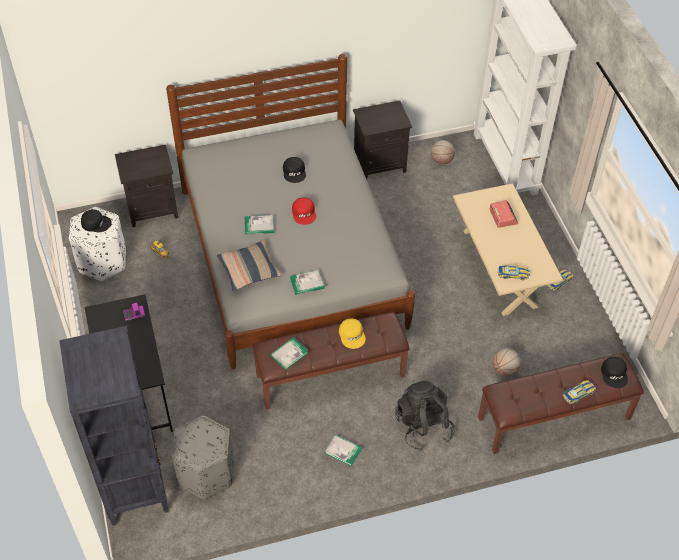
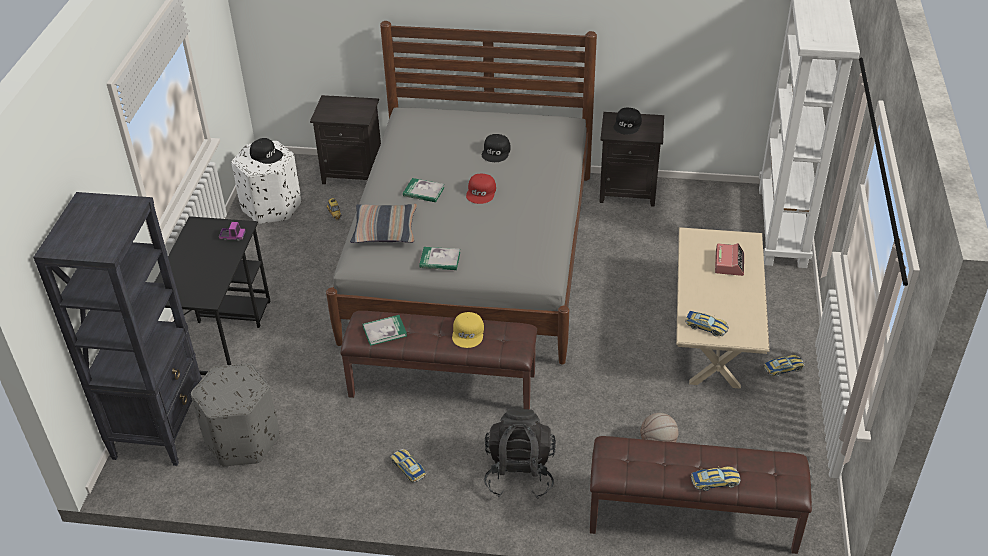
camera: 25 degrees right, 10 degrees down
book [325,434,362,466] -> toy car [390,449,426,483]
basketball [431,140,455,164] -> none
black cap [601,357,628,388] -> black cap moved to [614,108,642,135]

